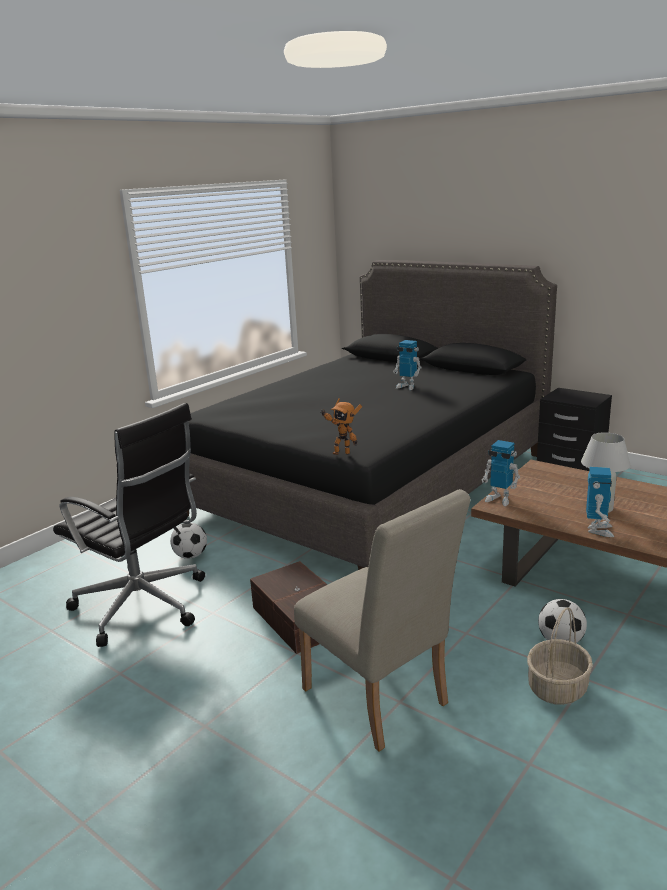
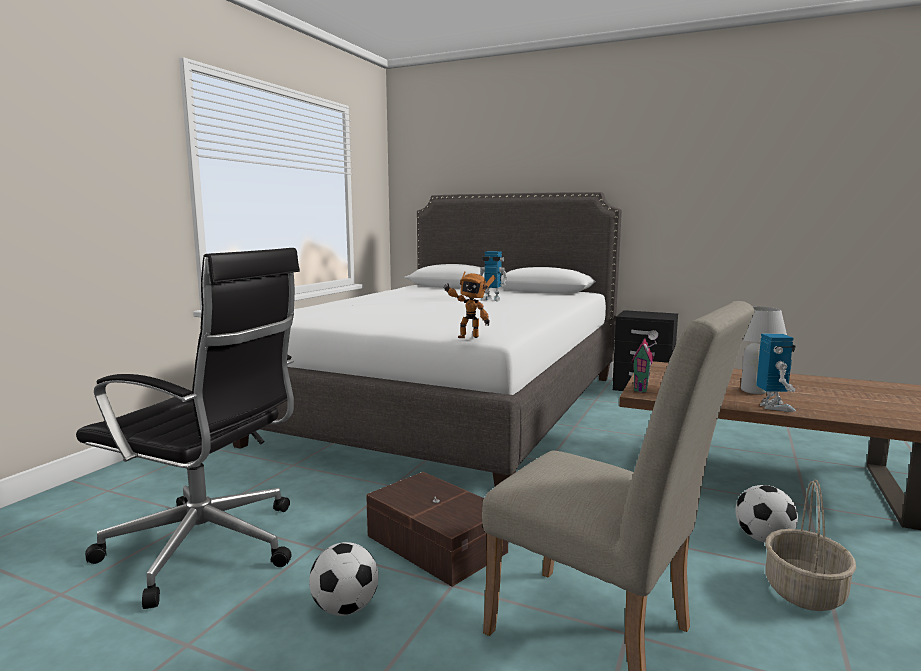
camera: 15 degrees left, 10 degrees down
football [170,523,207,559] -> football moved to [309,542,378,616]
black bed [187,260,557,570] -> white bed [233,192,622,487]
toy robot [482,440,520,506] -> toy house [631,330,658,392]

